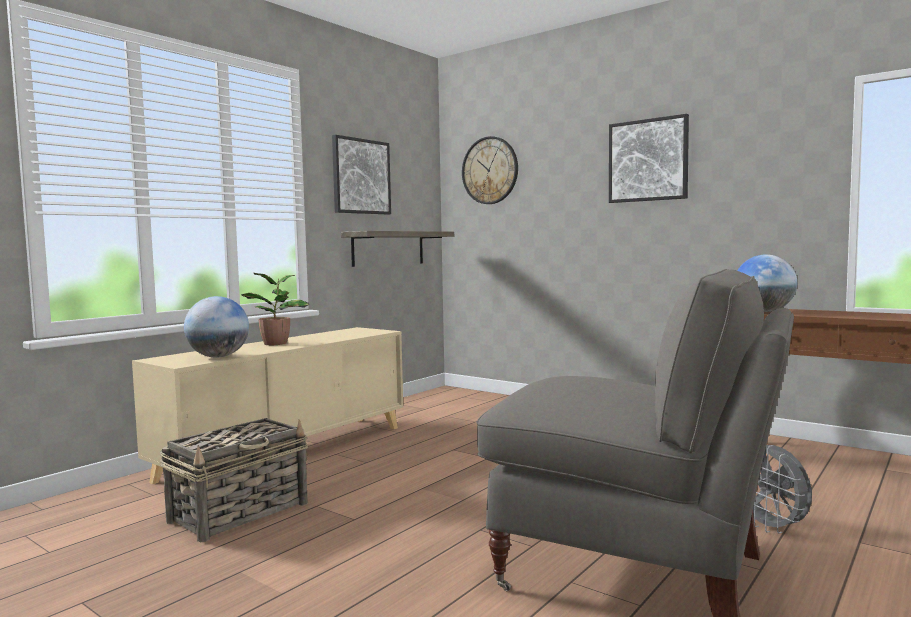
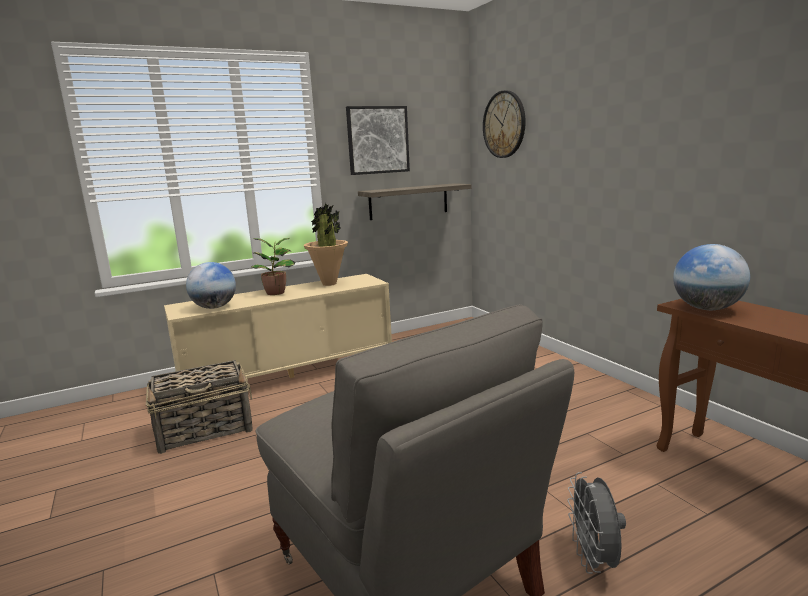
camera: 25 degrees right, 10 degrees up
picture [609,114,689,203] -> none
none -> potted plant [304,203,348,286]

